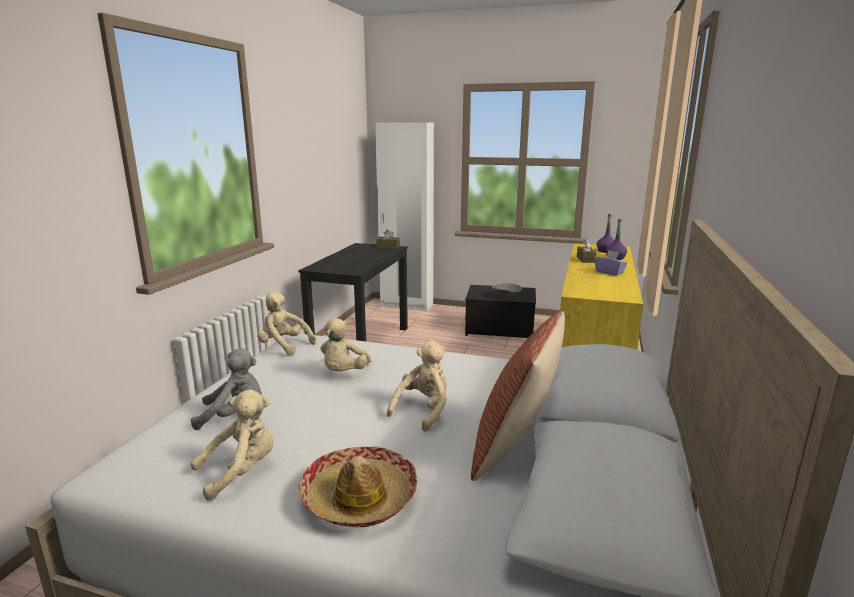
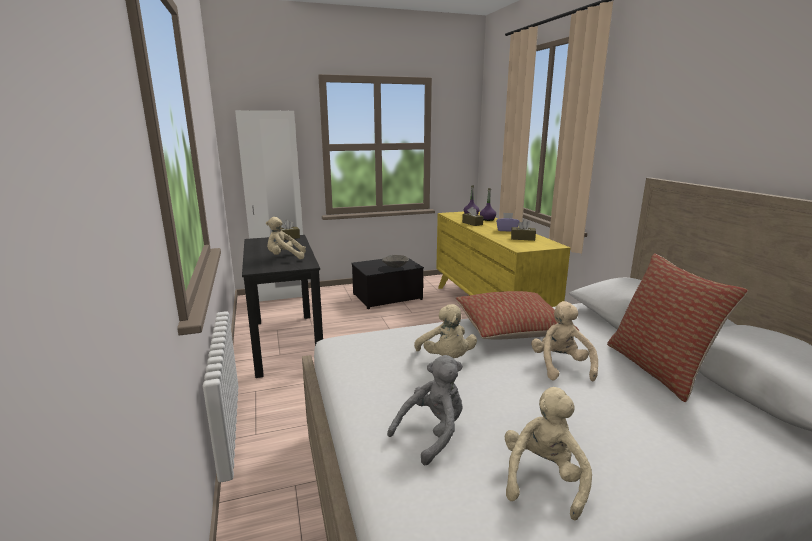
camera: 35 degrees left, 0 degrees up
beige plush toy [257,292,316,355] -> beige plush toy moved to [266,217,306,259]
hat [298,447,418,528] -> none
none -> pillow [456,291,579,340]
none -> brown tissue box [511,219,536,241]

